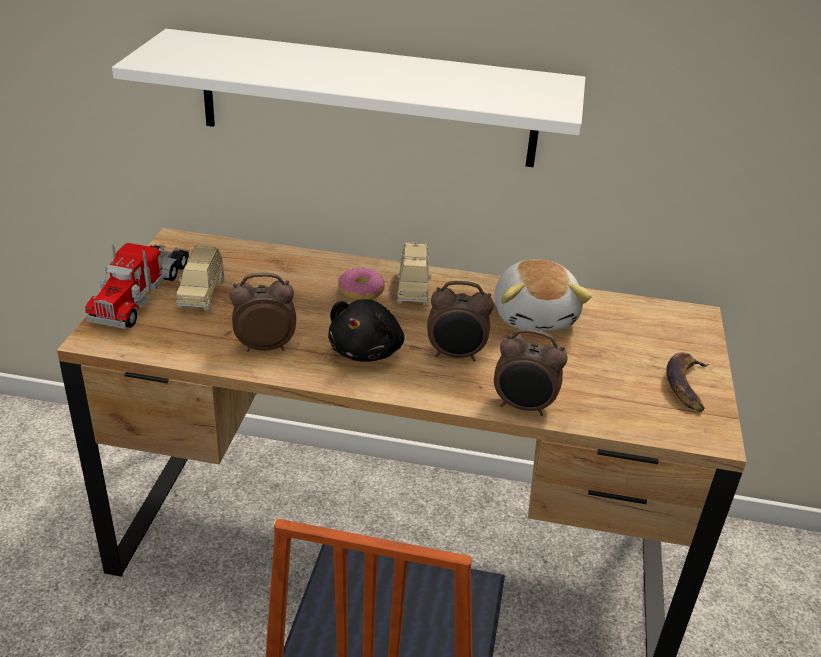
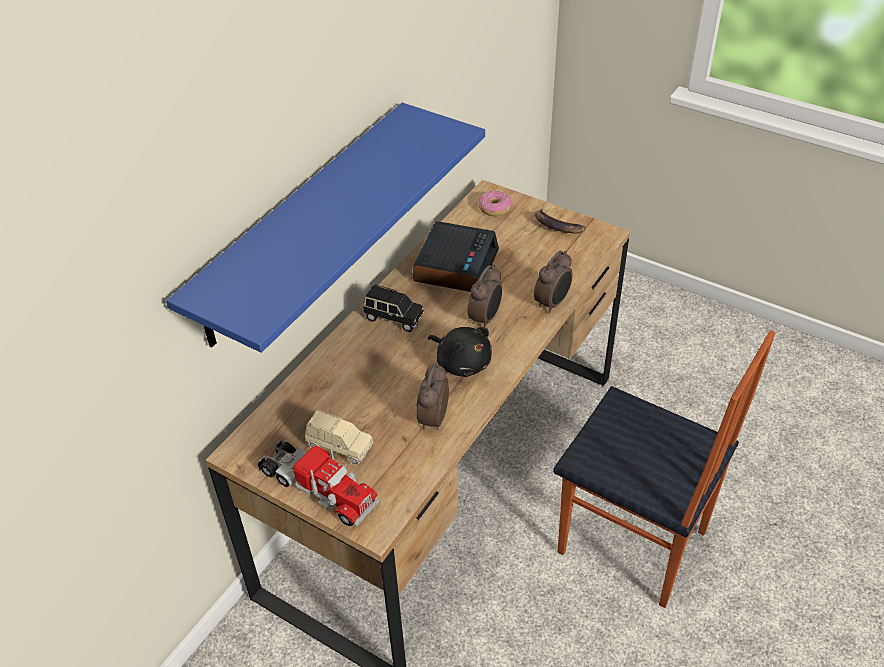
camera: 65 degrees left, 10 degrees up
white shelf [112,29,585,167] -> blue shelf [166,103,485,353]
donut [338,267,385,300] -> donut moved to [478,191,512,216]
beige toy car [397,242,431,306] -> black toy car [364,285,424,332]
plush toy [494,260,592,331] -> alarm clock [413,221,499,292]

